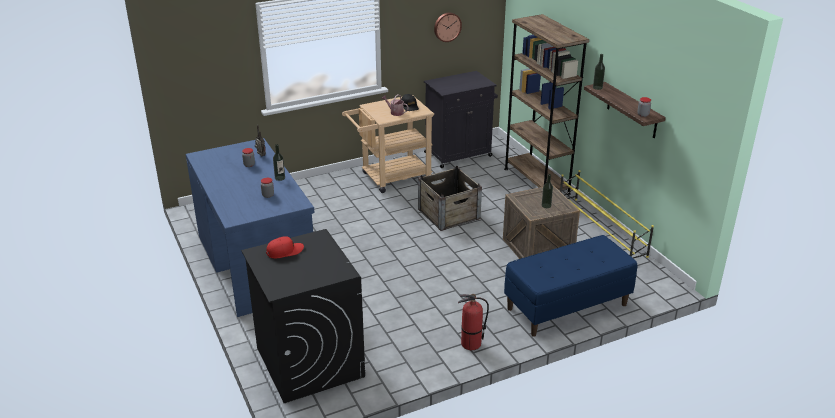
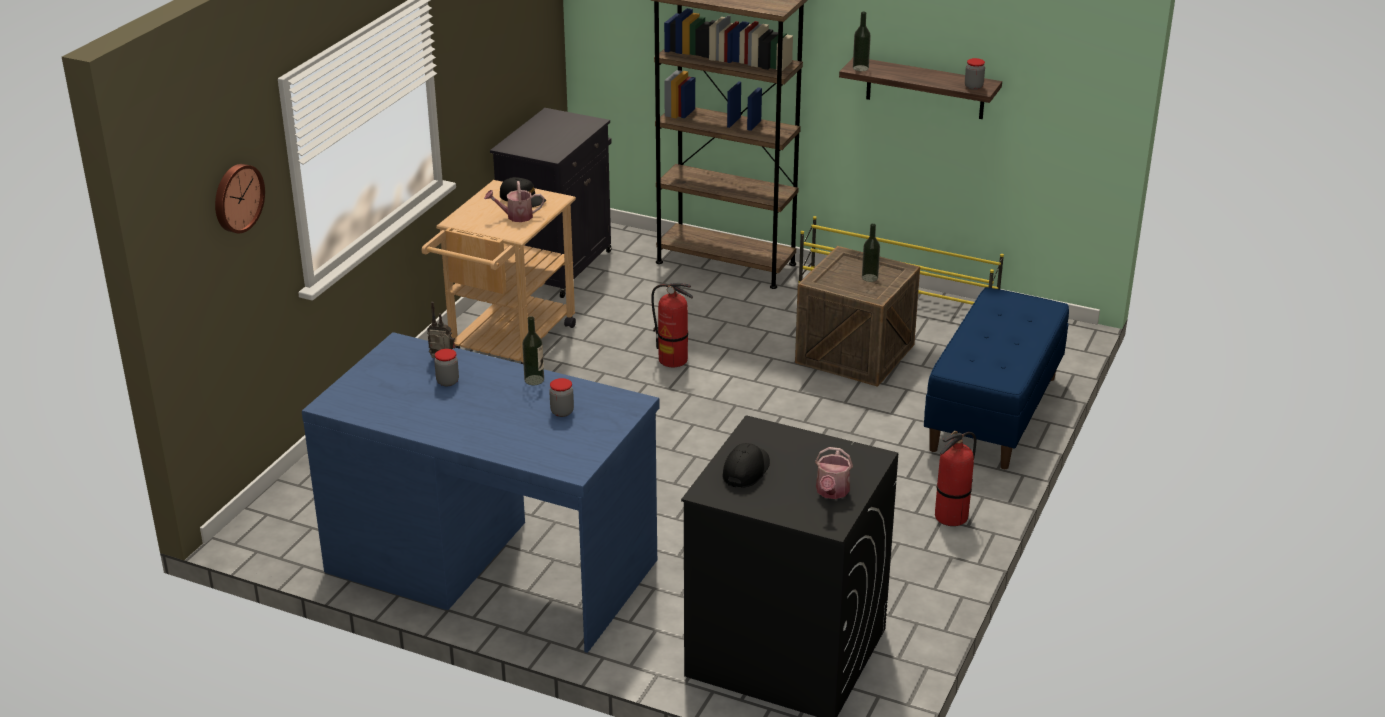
camera: 40 degrees left, 0 degrees up
red cap [266,236,304,259] -> black cap [722,443,770,488]
crate [418,166,482,231] -> fire extinguisher [651,283,693,367]
wall clock [434,13,462,42] -> wall clock moved to [215,164,265,233]
none -> watering can [815,447,853,499]

